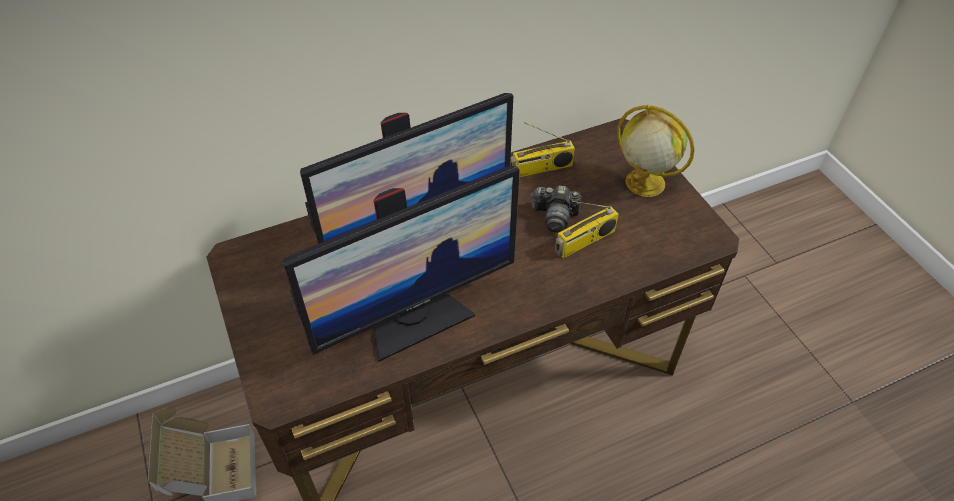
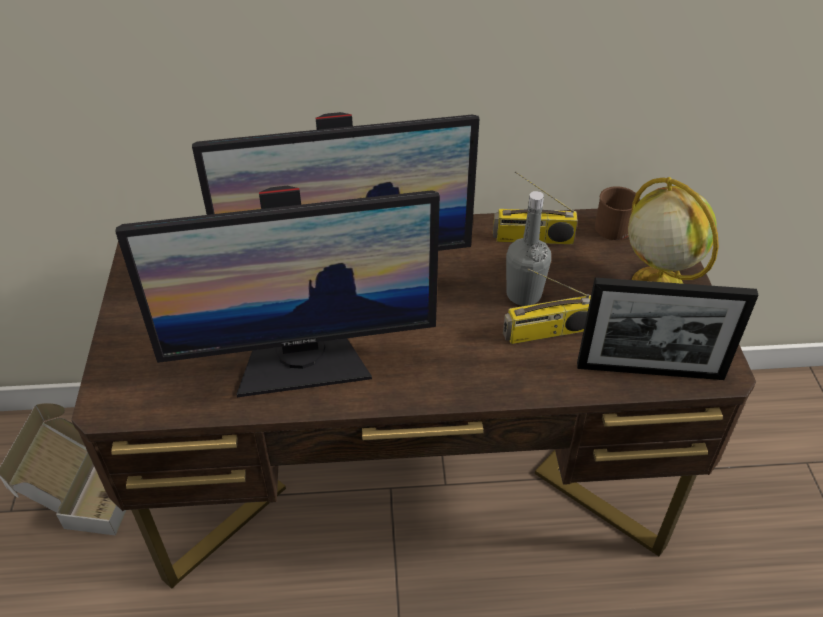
camera: 20 degrees right, 5 degrees down
camera [531,185,581,232] -> grey bottle [506,191,551,306]
none -> picture frame [577,278,759,380]
none -> brown mug [595,186,640,240]

